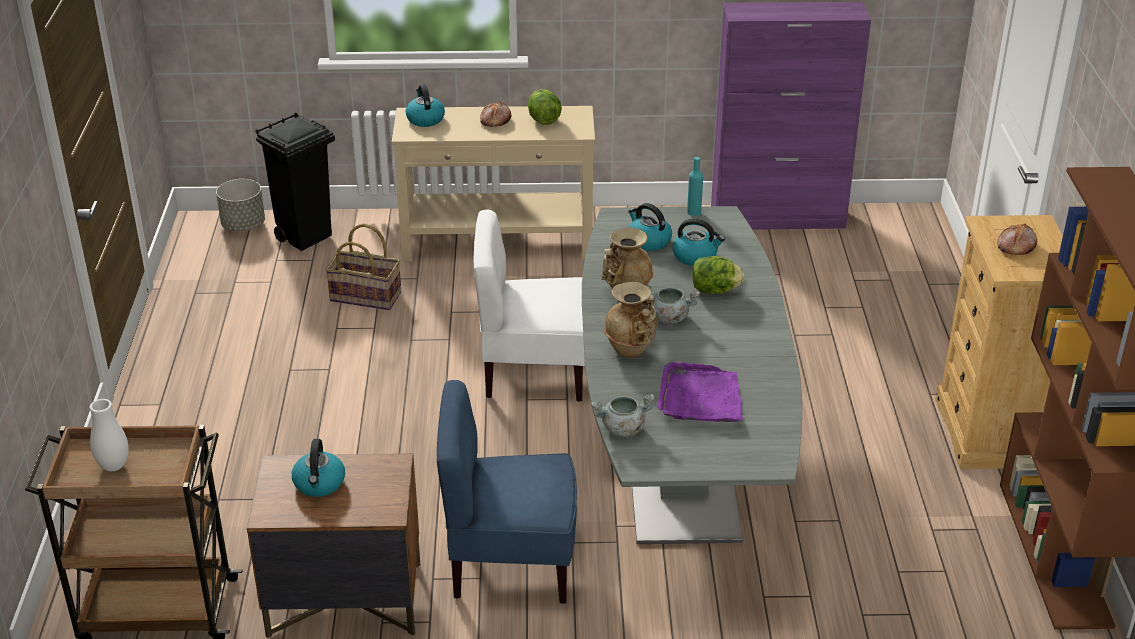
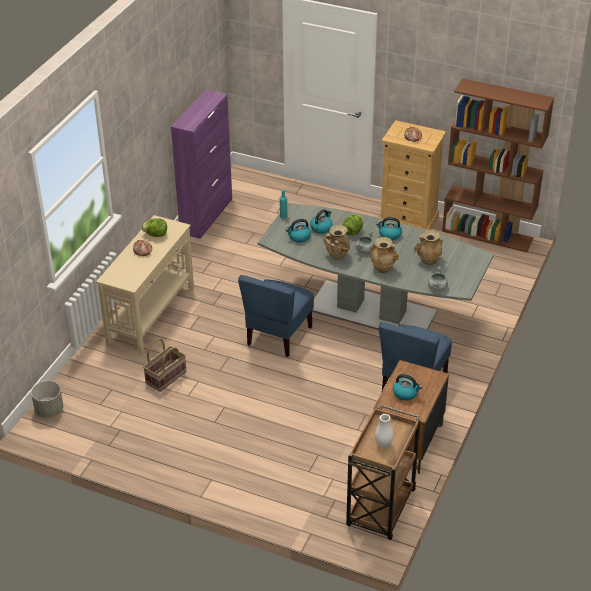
camera: 65 degrees left, 5 degrees up
black trash can [255,113,335,251] -> none
kettle [406,84,445,127] -> kettle moved to [376,217,402,240]
white chair [474,210,585,402] -> blue chair [238,275,314,357]
purple tray [657,362,743,422] -> beige vase [414,229,443,265]

